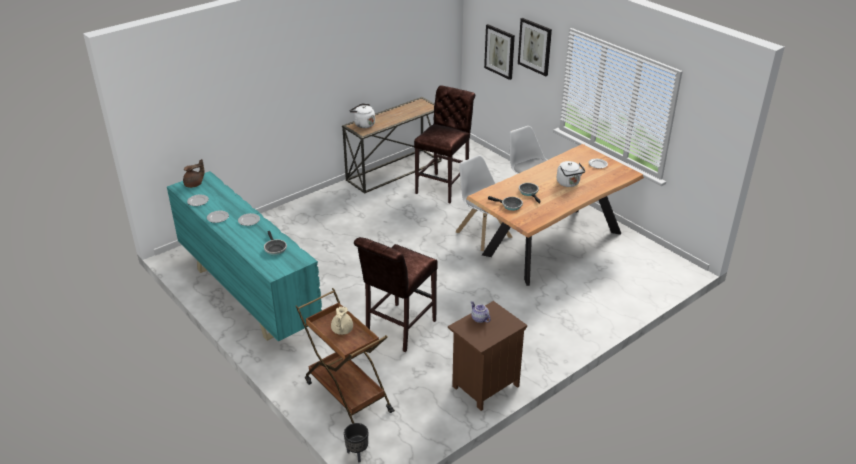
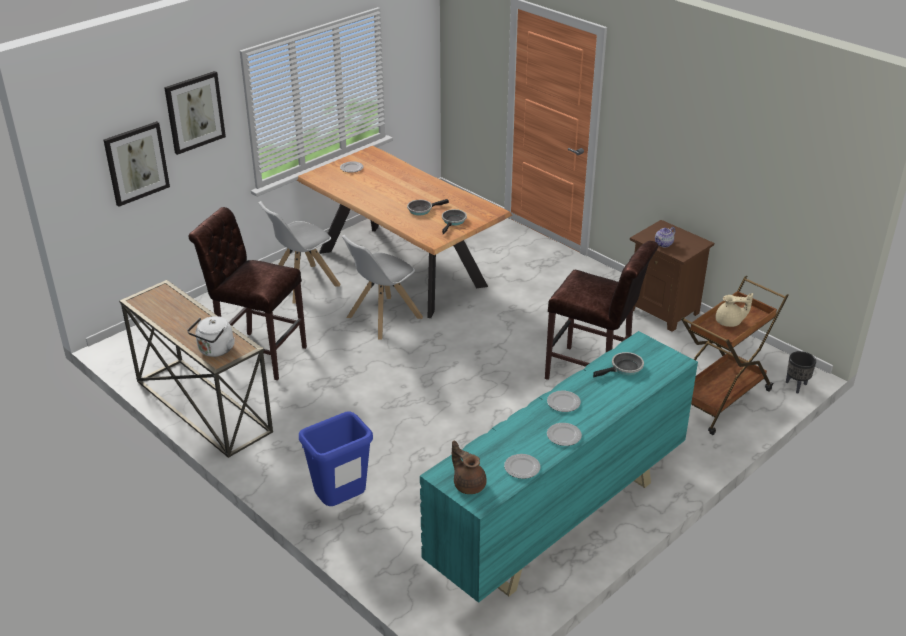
camera: 95 degrees left, 0 degrees up
white kettle [557,161,585,187] -> none
none -> blue trash can [299,411,373,506]

